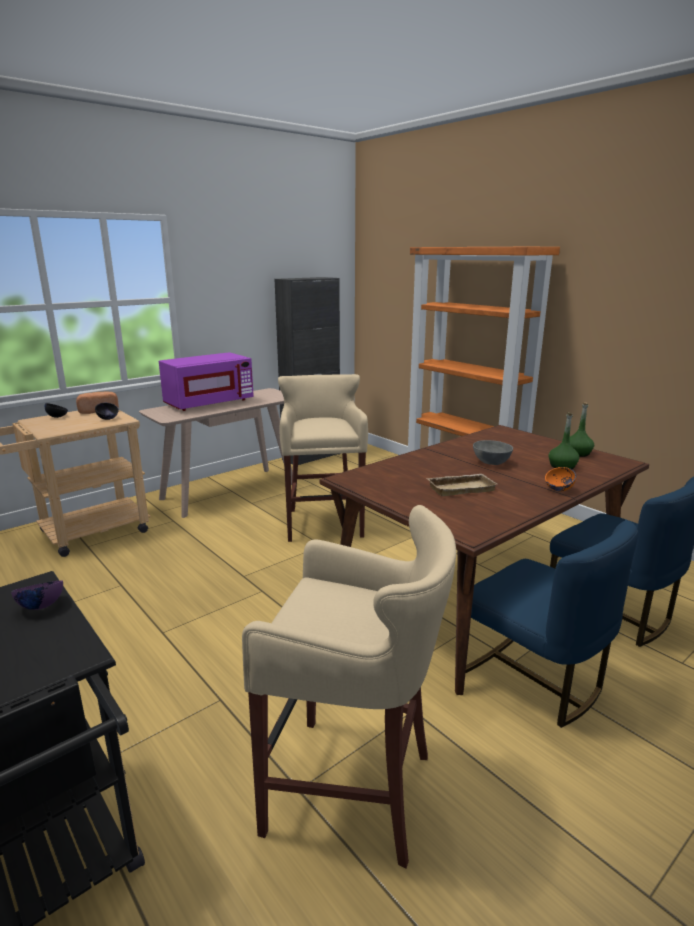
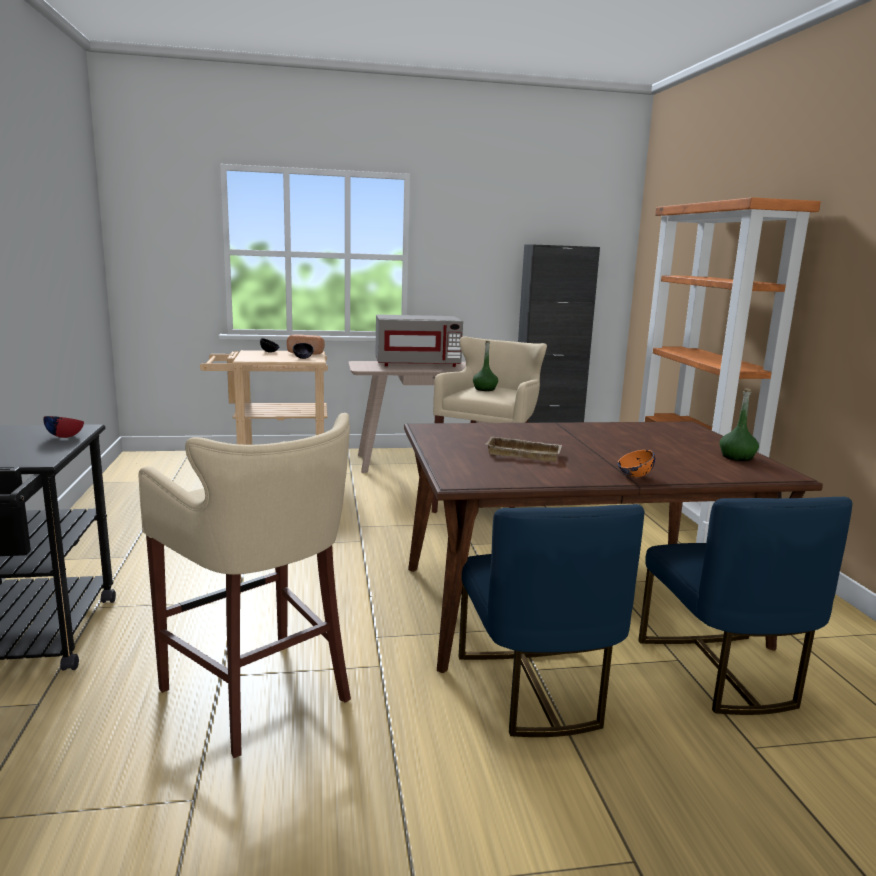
camera: 30 degrees right, 5 degrees down
purple bowl [11,580,63,610] -> red bowl [44,416,84,438]
purple microwave [159,352,254,411] -> grey microwave [376,314,463,367]
grey bowl [473,440,513,465] -> none
green bottle [548,412,579,469] -> green bottle moved to [473,340,498,391]

